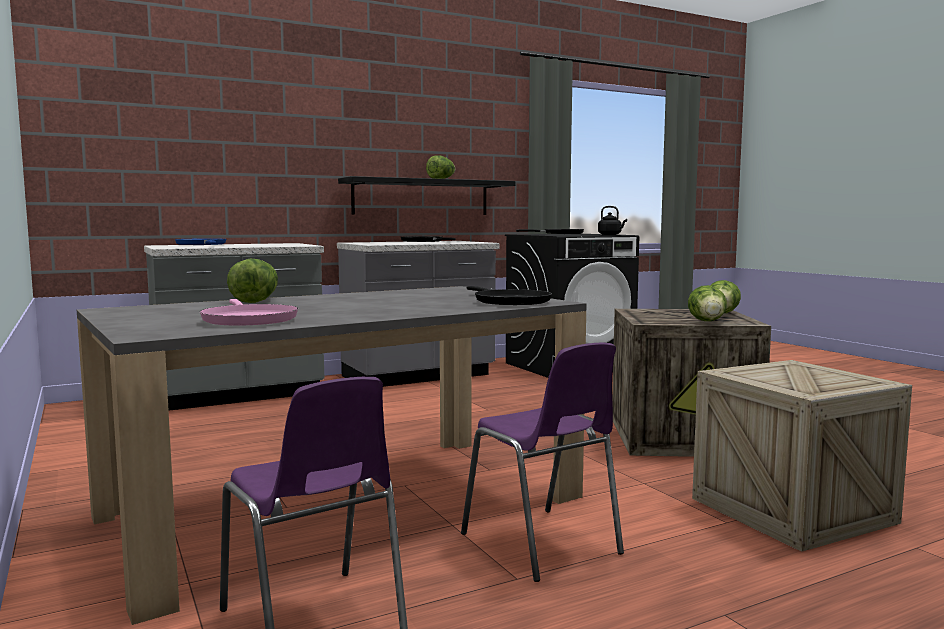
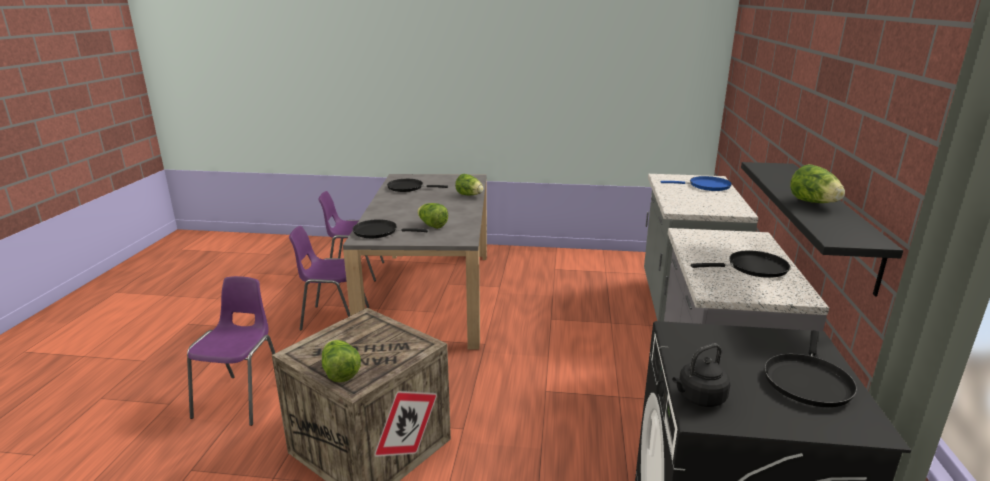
camera: 125 degrees right, 15 degrees up
pink frying pan [200,299,298,326] -> black frying pan [387,179,448,192]
lettuce [688,285,727,321] -> lettuce moved to [418,203,448,229]
crate [692,360,912,552] -> purple chair [187,276,275,426]

